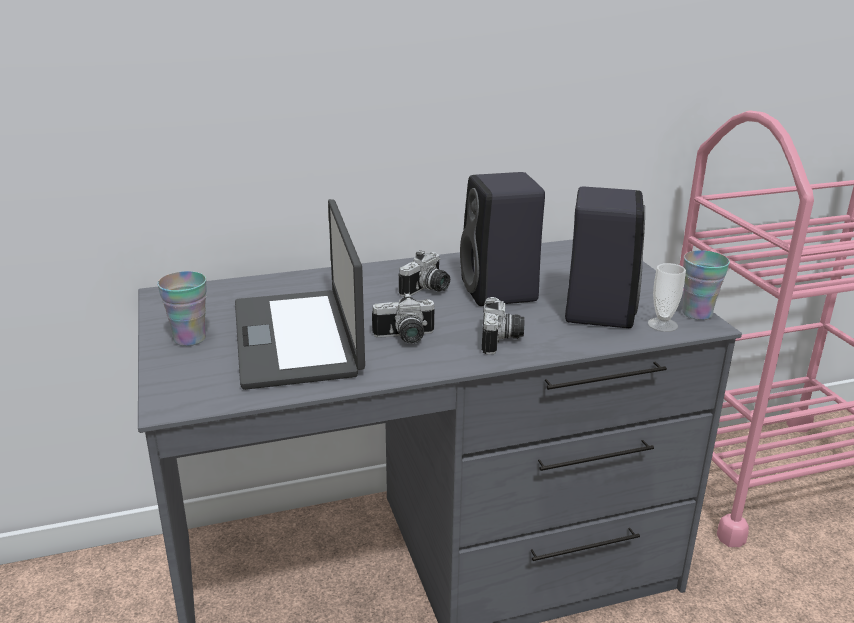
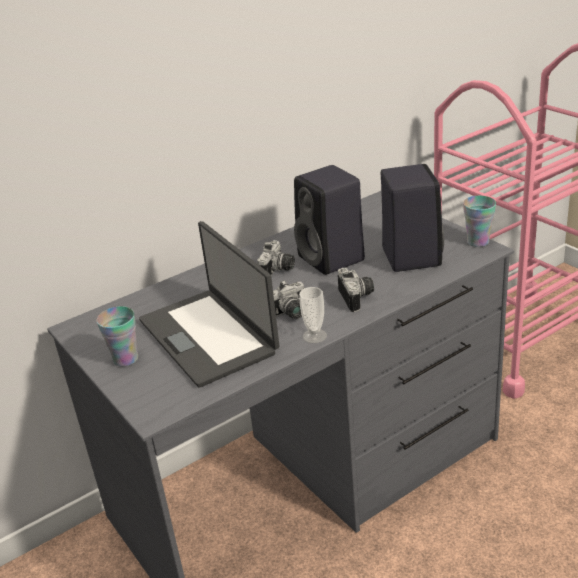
camera: 15 degrees left, 5 degrees up
cup [648,263,686,332] -> cup moved to [299,287,327,343]

